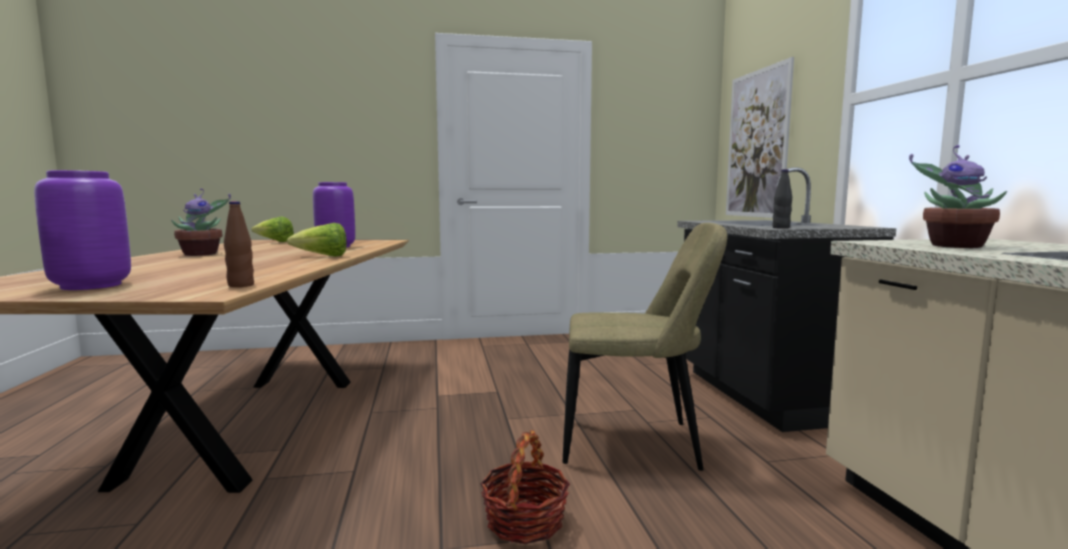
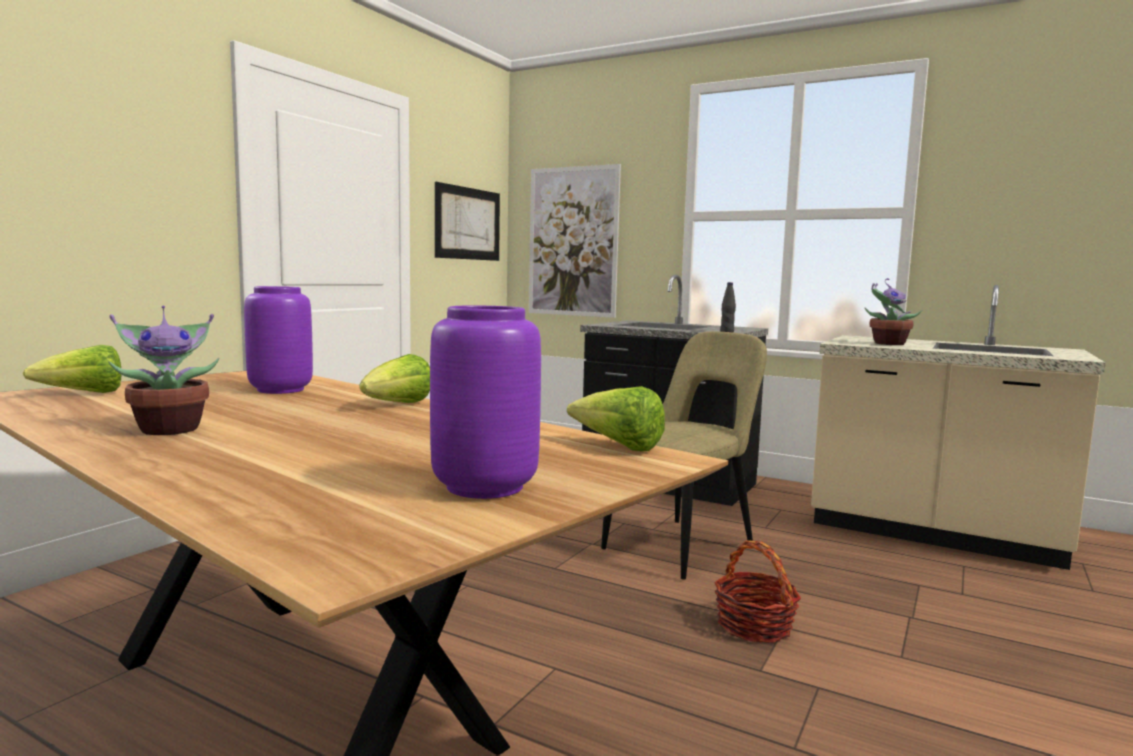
camera: 50 degrees left, 0 degrees up
brown bottle [224,201,254,287] -> lettuce [567,386,665,451]
none -> picture [435,182,500,261]

